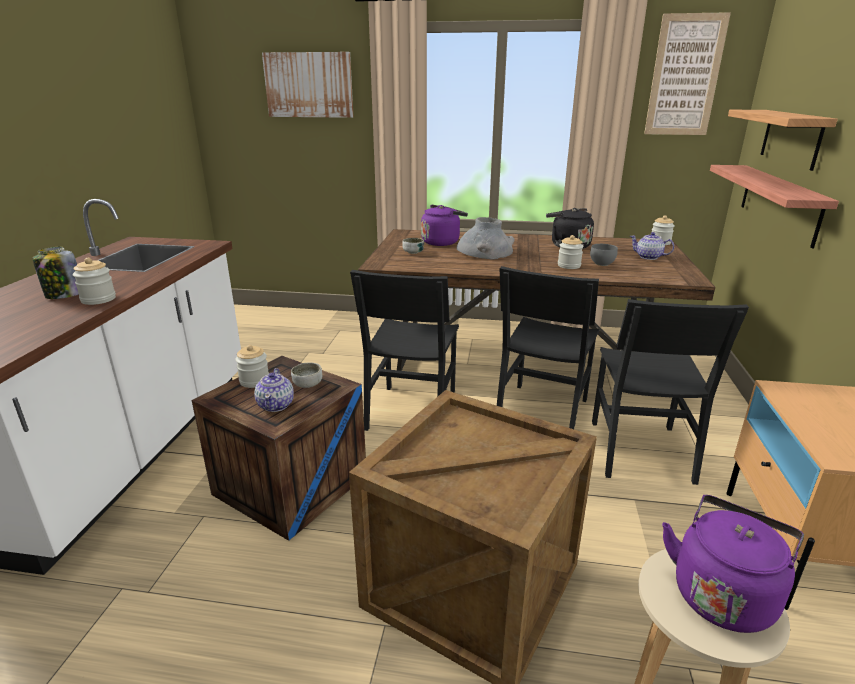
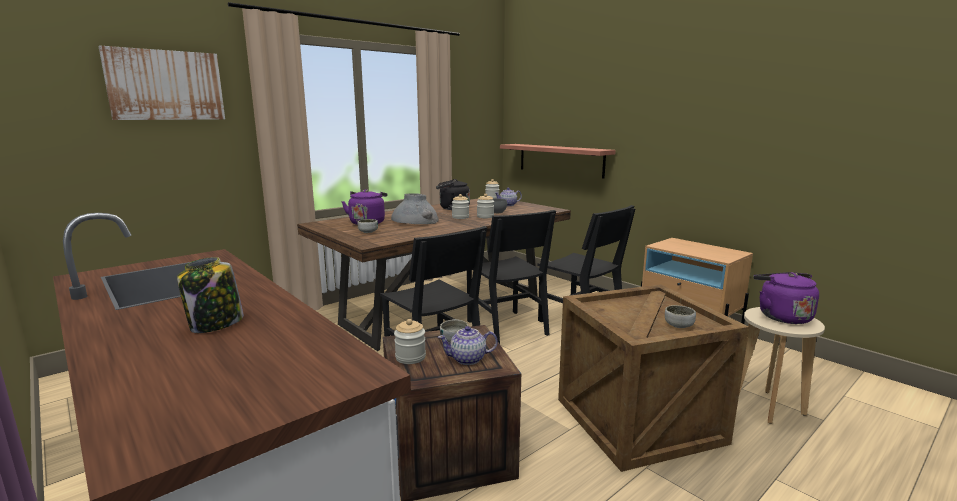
camera: 50 degrees left, 10 degrees down
jar [73,258,116,305] -> jar moved to [452,194,469,219]
teapot [254,368,294,412] -> teapot turned 135 degrees clockwise [438,326,498,365]
picture [644,12,731,135] -> none
shelf [728,110,838,171] -> none
none -> bowl [665,305,696,328]

